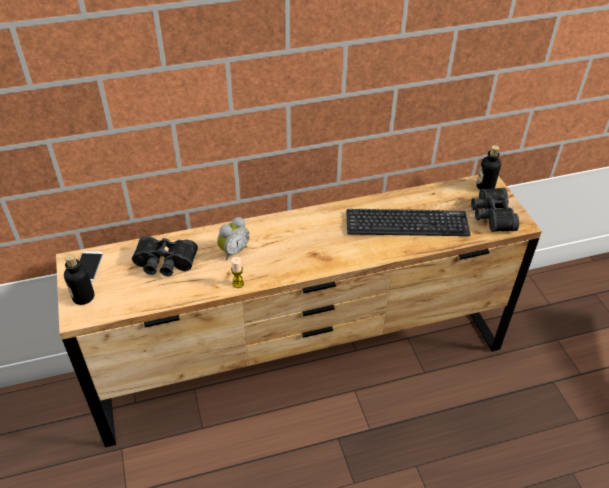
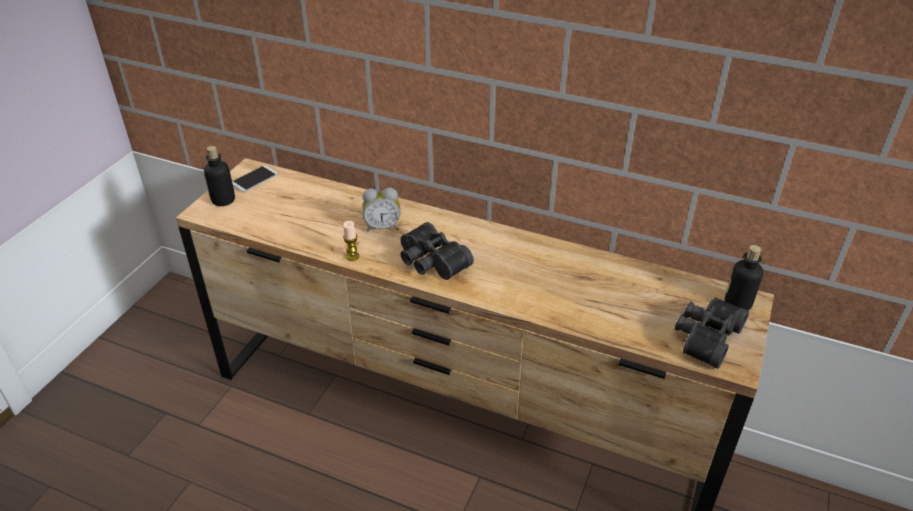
camera: 40 degrees right, 5 degrees down
black binoculars [132,236,198,276] -> black binoculars moved to [400,222,474,280]
keyboard [346,209,470,236] -> none

